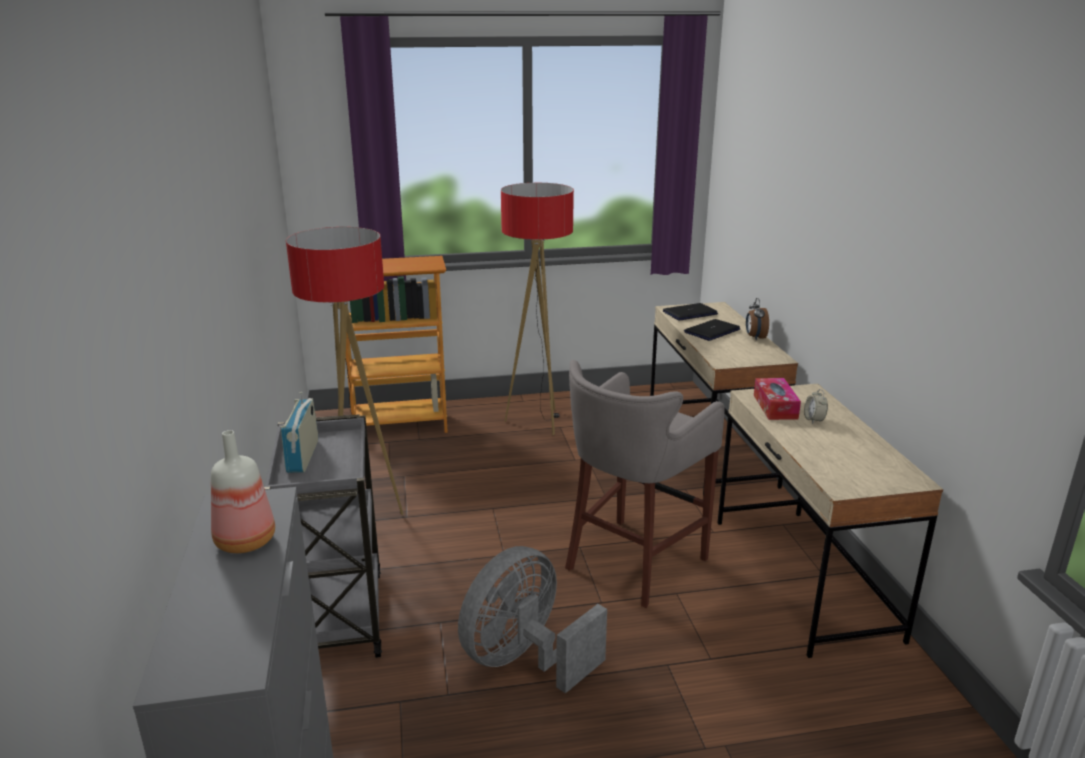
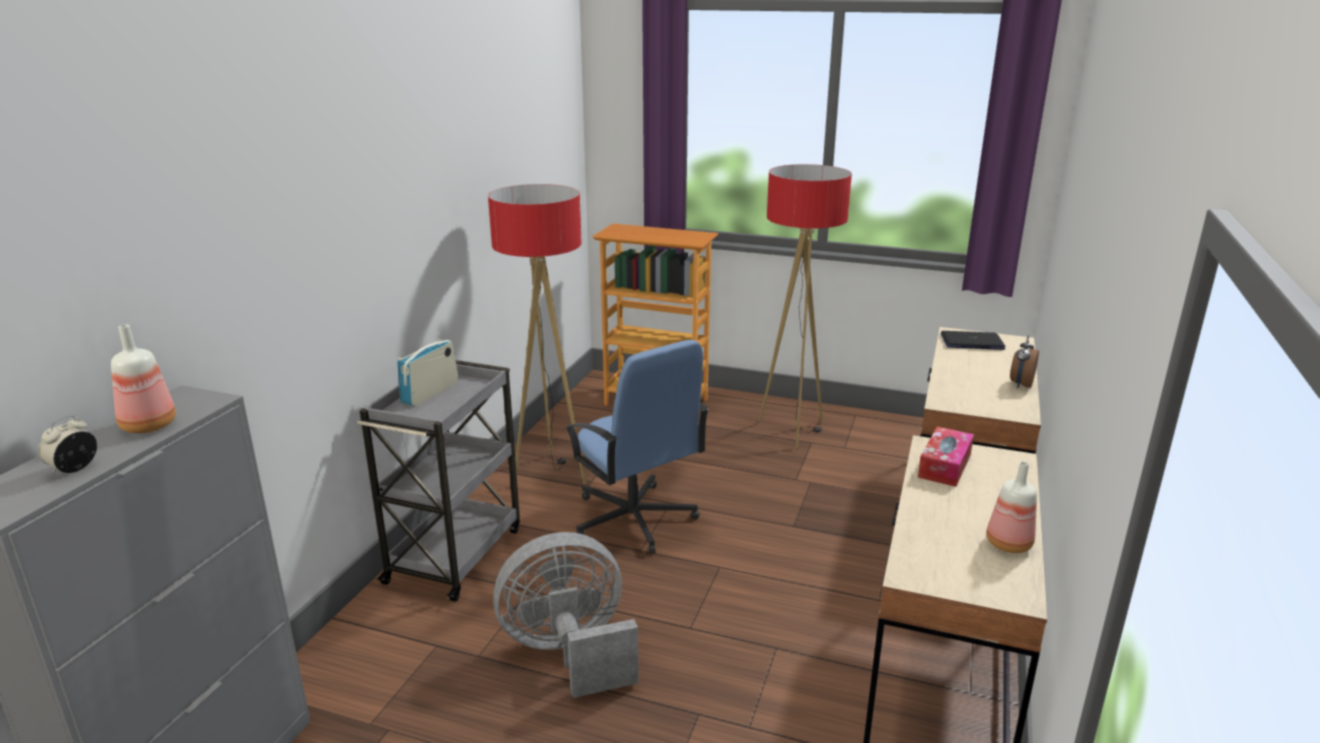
camera: 30 degrees right, 0 degrees up
grey stool [565,360,725,608] -> none
laptop [684,319,741,341] -> none
alarm clock [804,389,828,424] -> alarm clock moved to [38,415,97,474]
none -> blue office chair [564,340,709,554]
none -> bottle [986,462,1037,553]

